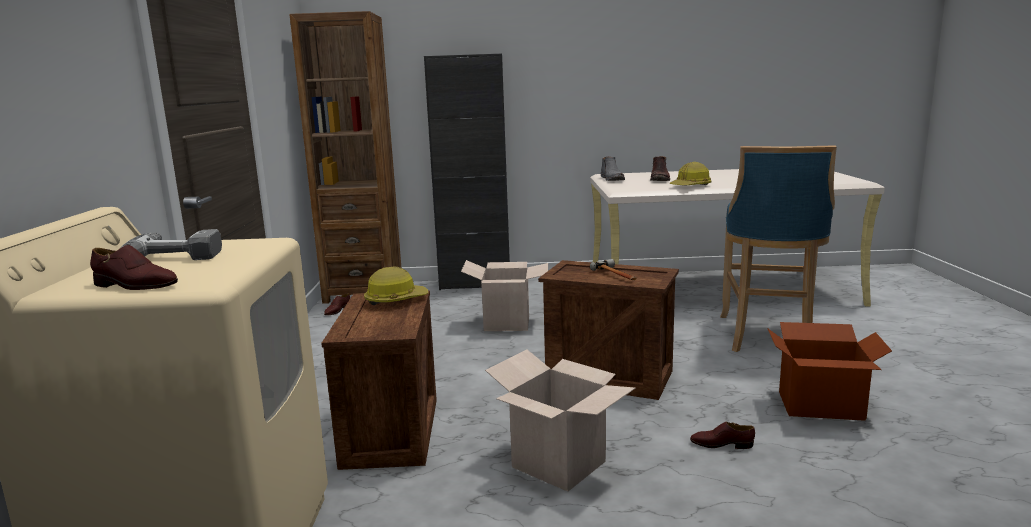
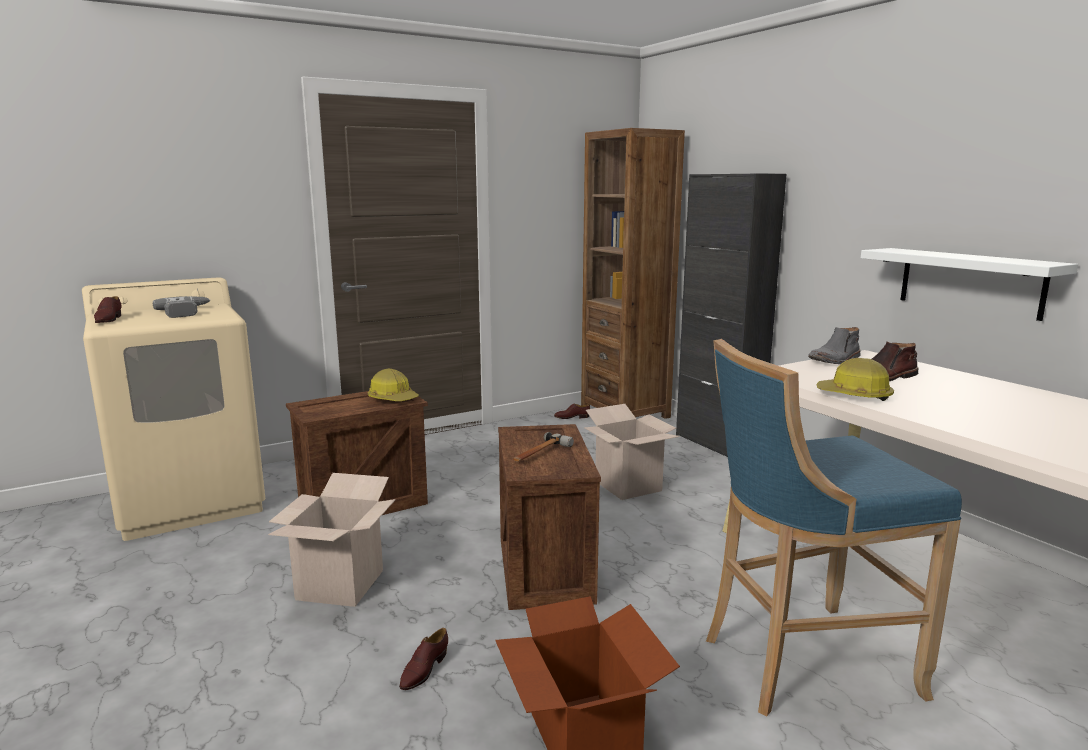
camera: 60 degrees right, 0 degrees up
brown shoe [690,422,755,449] -> brown shoe turned 135 degrees counterclockwise [399,628,448,690]
none -> white shelf [861,248,1078,321]

